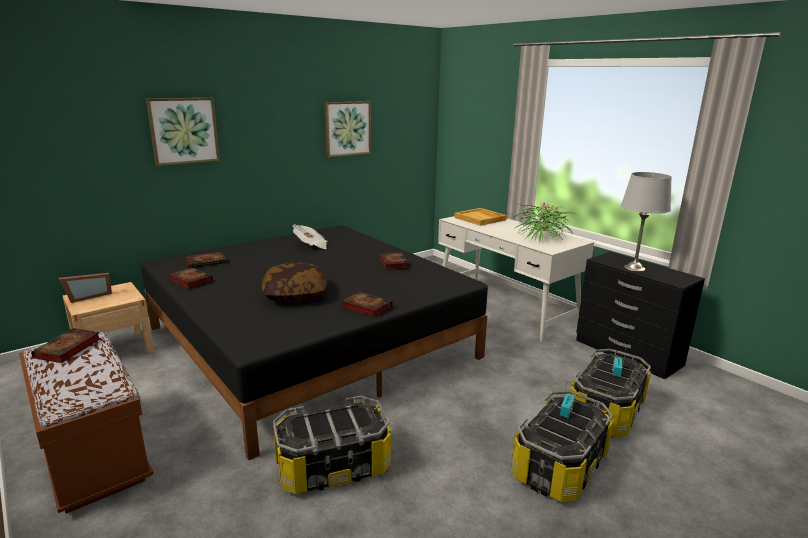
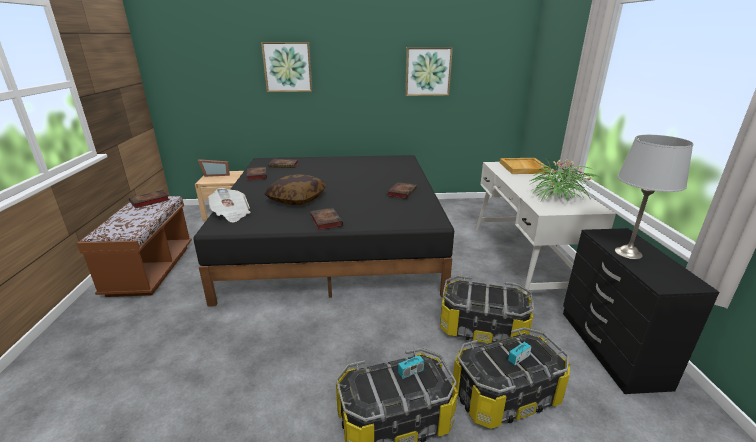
camera: 35 degrees right, 5 degrees up
storage box [273,396,391,494] -> storage box moved to [440,275,534,343]
newspaper [293,225,328,249] -> newspaper moved to [208,188,251,223]

